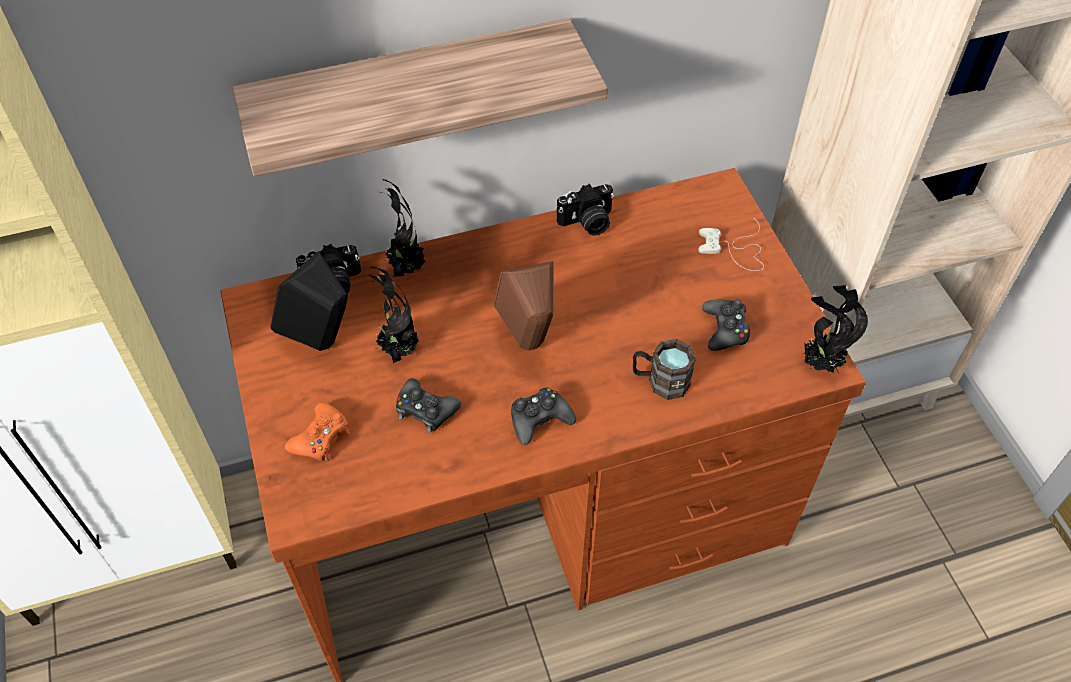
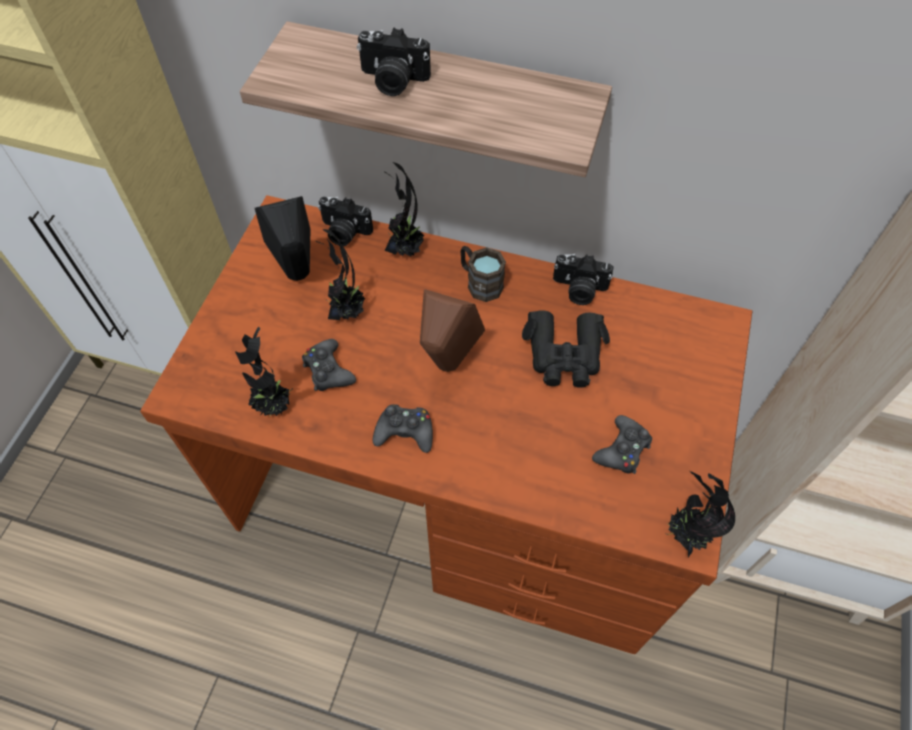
camera: 35 degrees right, 5 degrees up
orange game controller [285,402,350,461] -> none
brown mug [633,339,696,400] -> brown mug moved to [460,246,506,302]
white game controller [698,218,764,271] -> none
none -> potted plant [235,327,293,416]
none -> camera [357,28,431,96]
none -> black binoculars [522,310,610,388]

